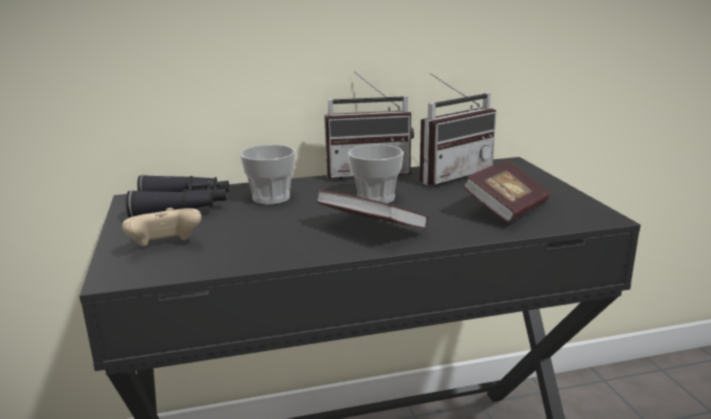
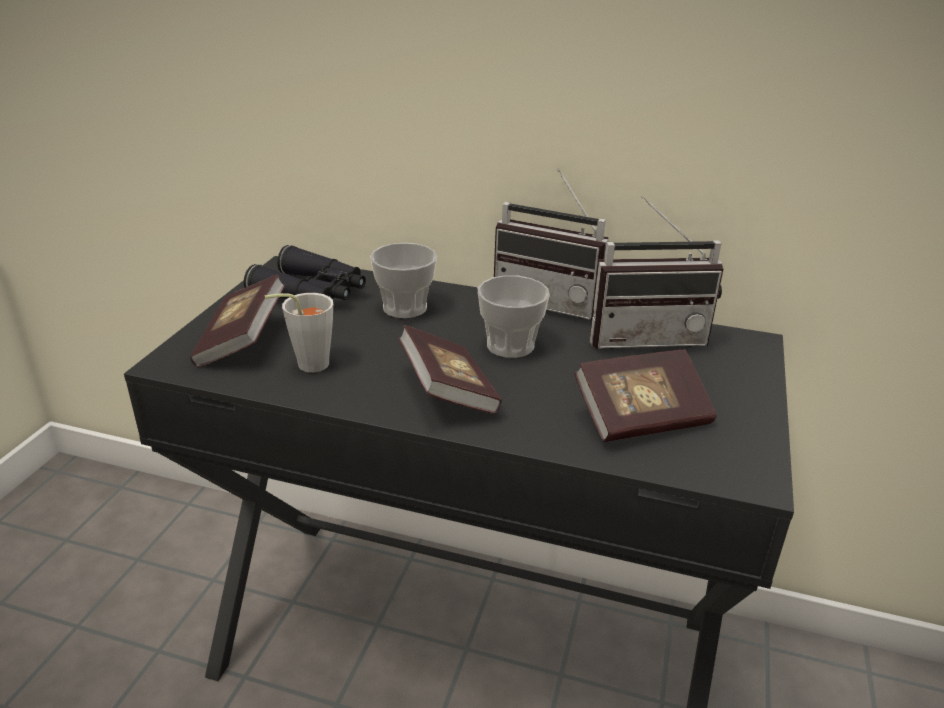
camera: 30 degrees right, 10 degrees up
beige game controller [122,208,201,247] -> book [190,275,285,368]
none -> grey cup [265,293,333,372]

